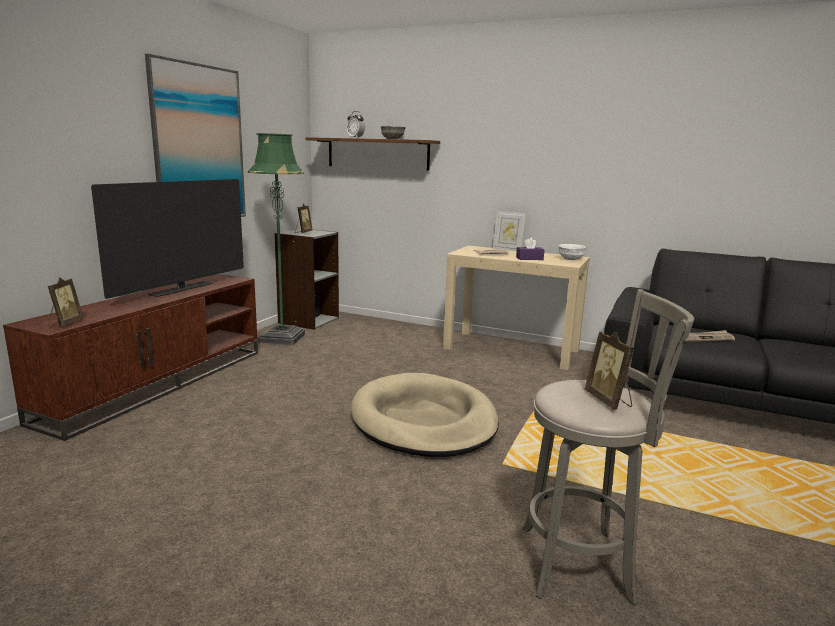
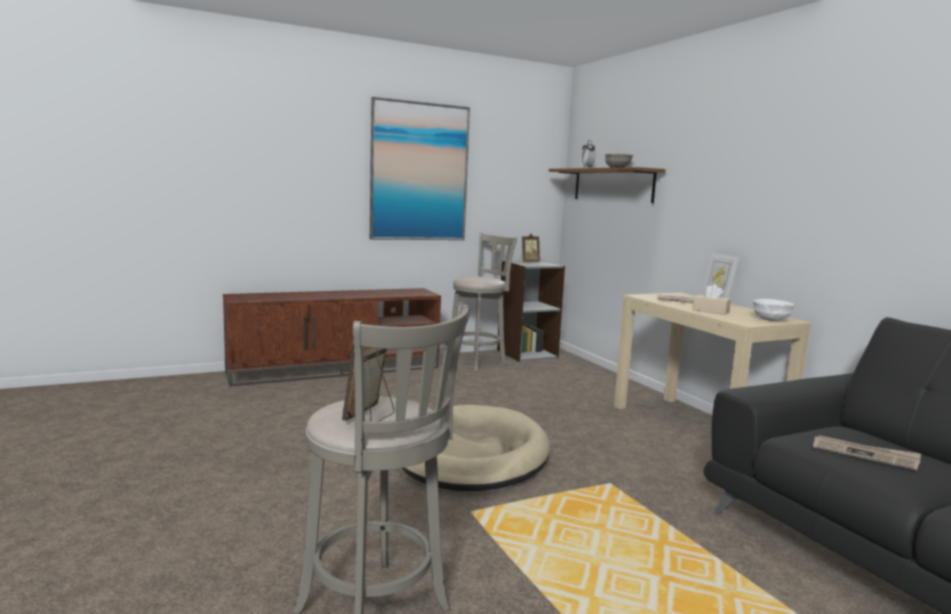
camera: 40 degrees right, 5 degrees down
picture frame [48,278,83,327] -> none
television [91,179,244,299] -> none
green floor lamp [248,133,305,345] -> grey stool [452,233,517,372]
purple tissue box [516,238,544,260] -> beige tissue box [693,284,731,315]

